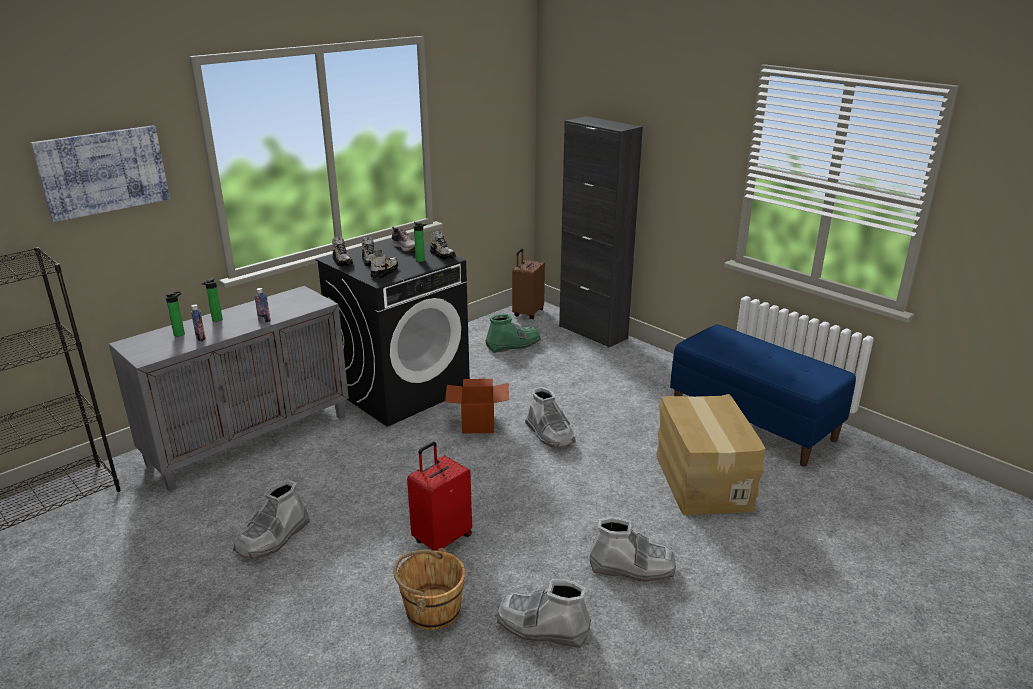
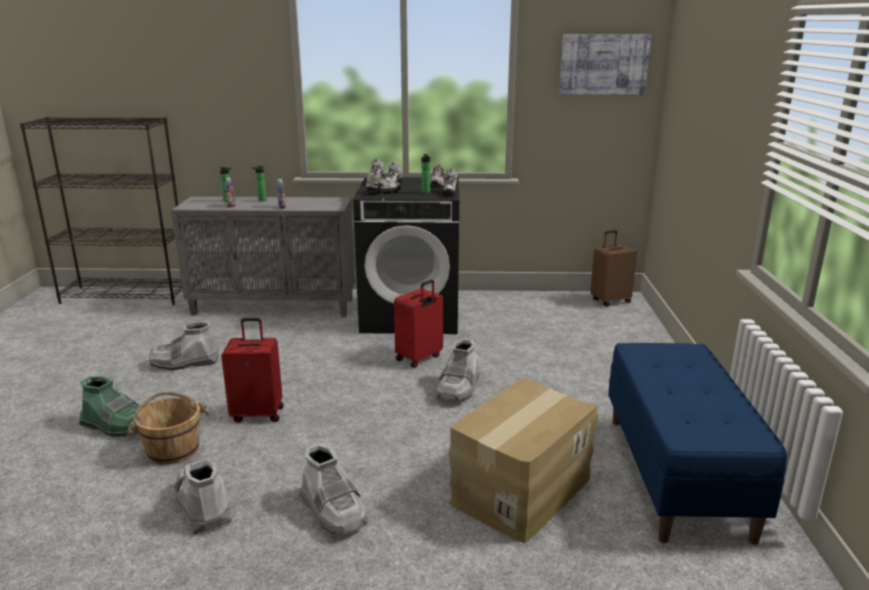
camera: 45 degrees right, 5 degrees down
picture [31,125,170,222] -> picture moved to [560,35,651,95]
cardboard box [445,379,509,434] -> red suitcase [394,280,443,368]
green boot [485,314,541,353] -> green boot moved to [79,376,139,437]
black cabinet [559,116,643,348] -> none

